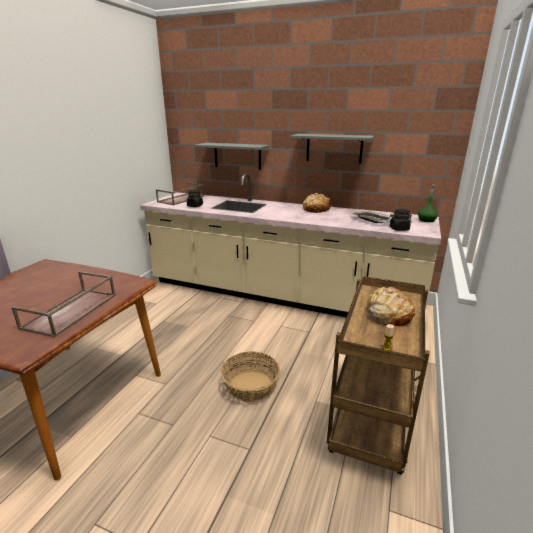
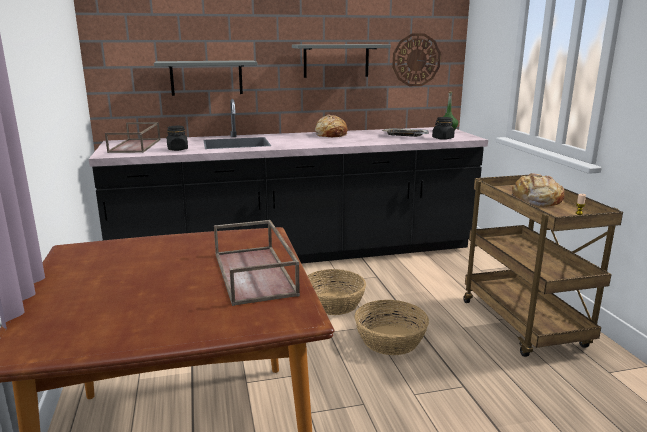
camera: 35 degrees left, 5 degrees down
beige counter [140,173,441,317] -> black counter [89,99,488,264]
none -> basket [307,269,366,315]
none -> wall clock [392,33,441,86]

